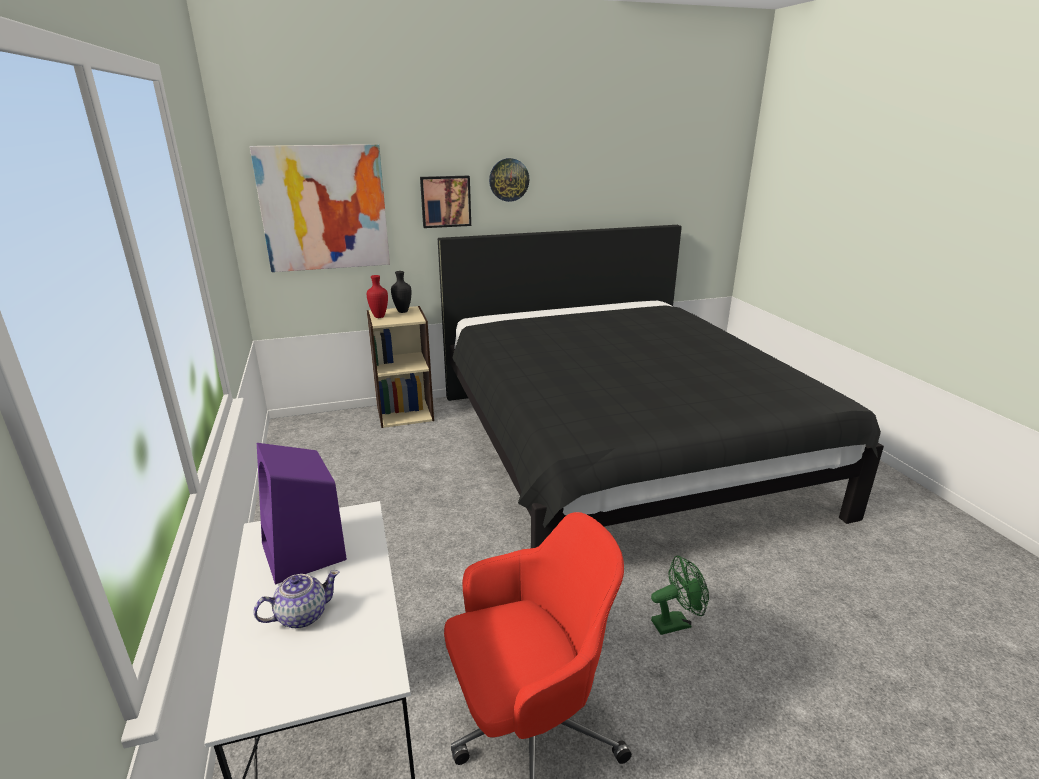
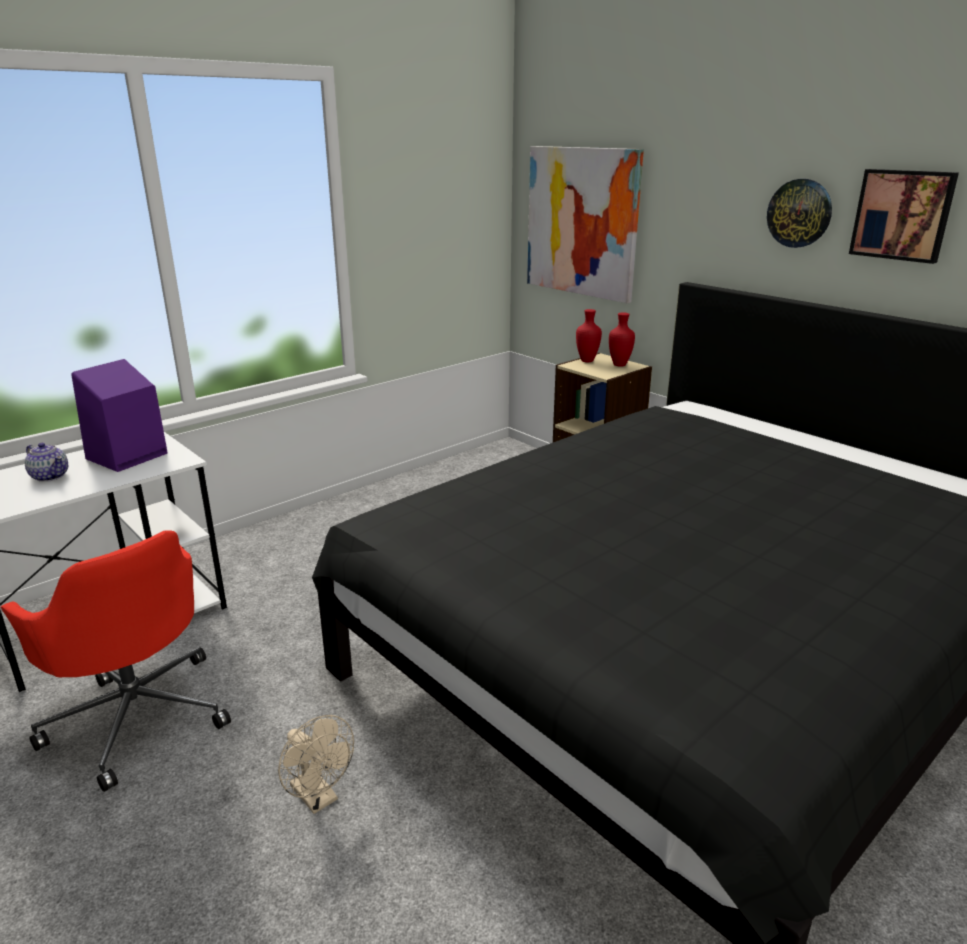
camera: 65 degrees right, 0 degrees up
black vase [391,271,411,313] -> red vase [609,312,635,367]
picture [420,176,471,228] -> picture moved to [849,169,959,264]
green fan [651,556,709,635] -> beige fan [278,715,354,814]

